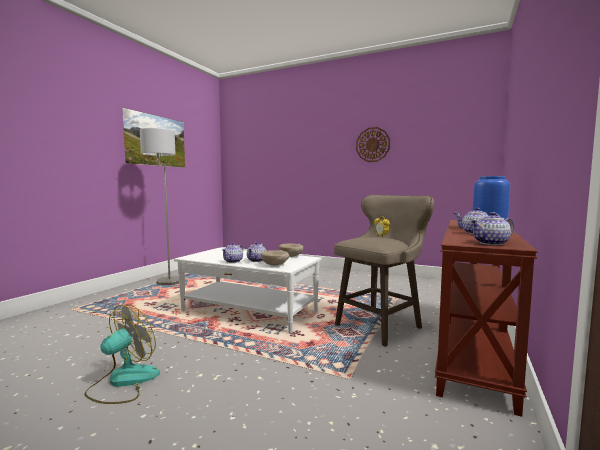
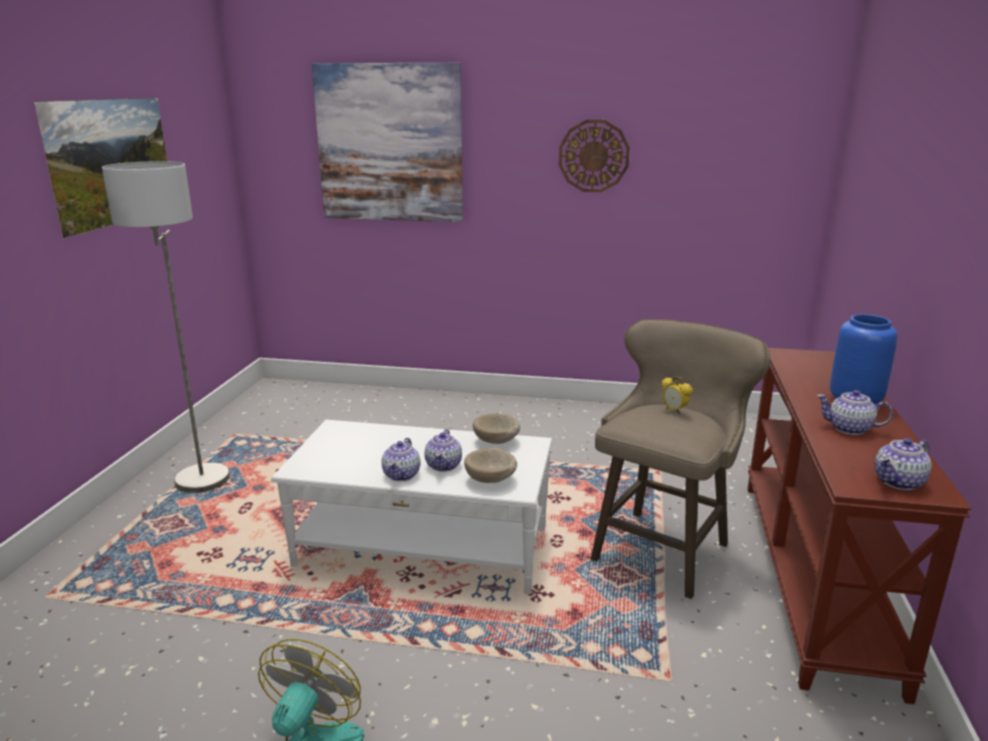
camera: 15 degrees left, 15 degrees up
none -> picture [312,63,463,222]

